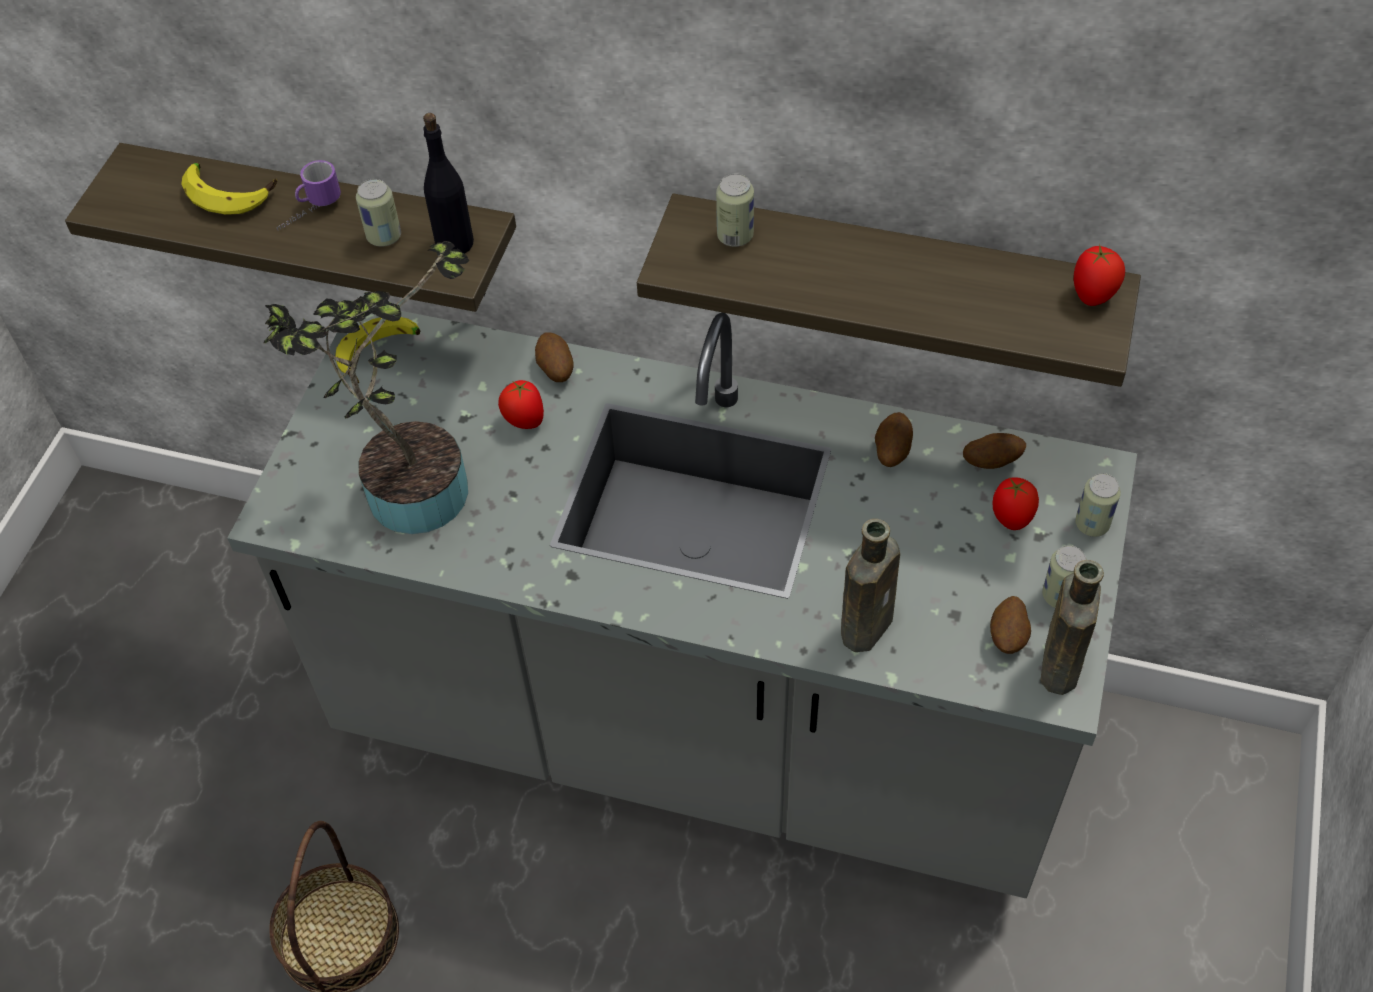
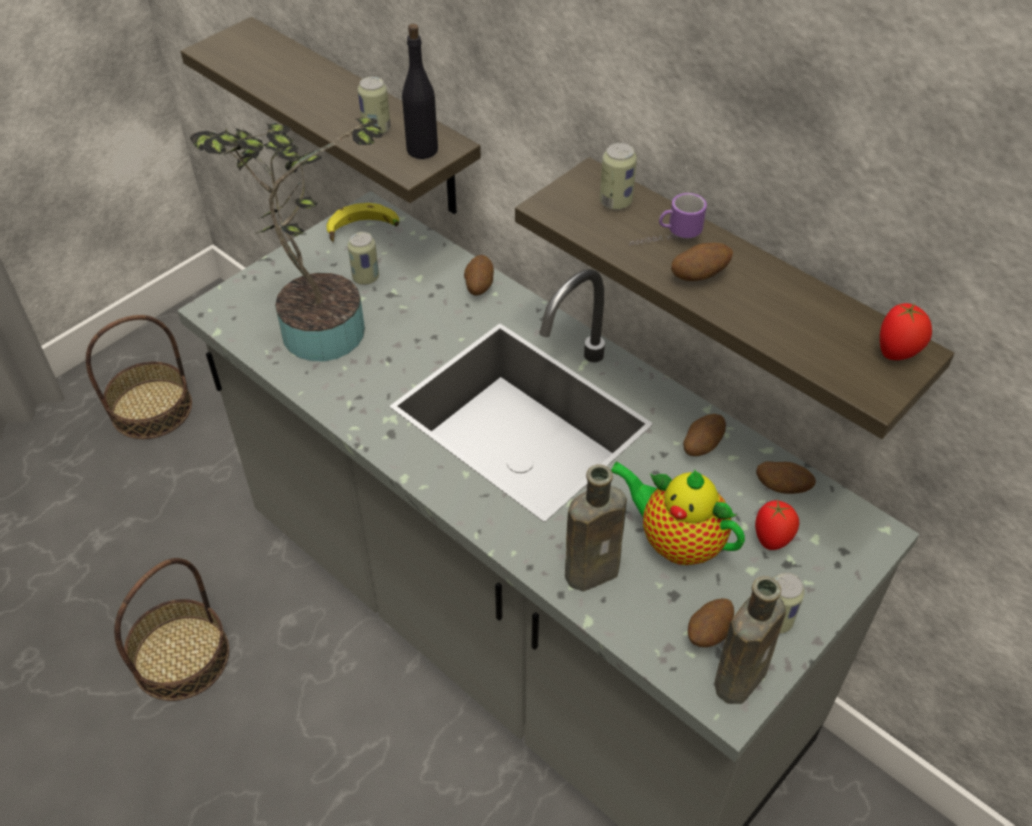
camera: 25 degrees right, 5 degrees down
banana [181,162,277,214] -> none
mug [277,160,341,231] -> mug moved to [630,193,707,246]
tomato [498,380,544,429] -> none
can [1075,473,1121,537] -> can moved to [347,232,379,285]
none -> basket [86,315,192,439]
none -> teapot [611,462,745,565]
none -> potato [671,243,733,281]

